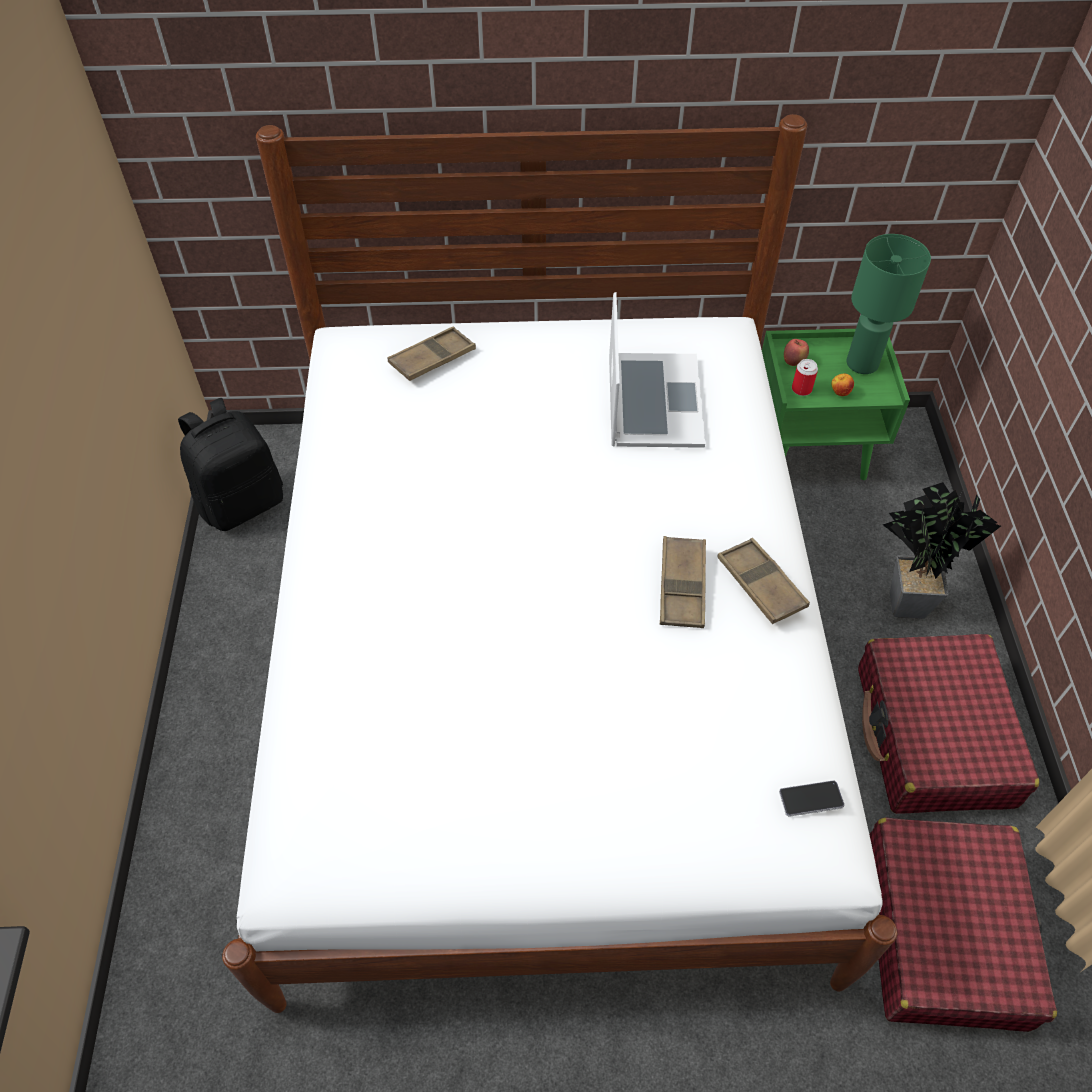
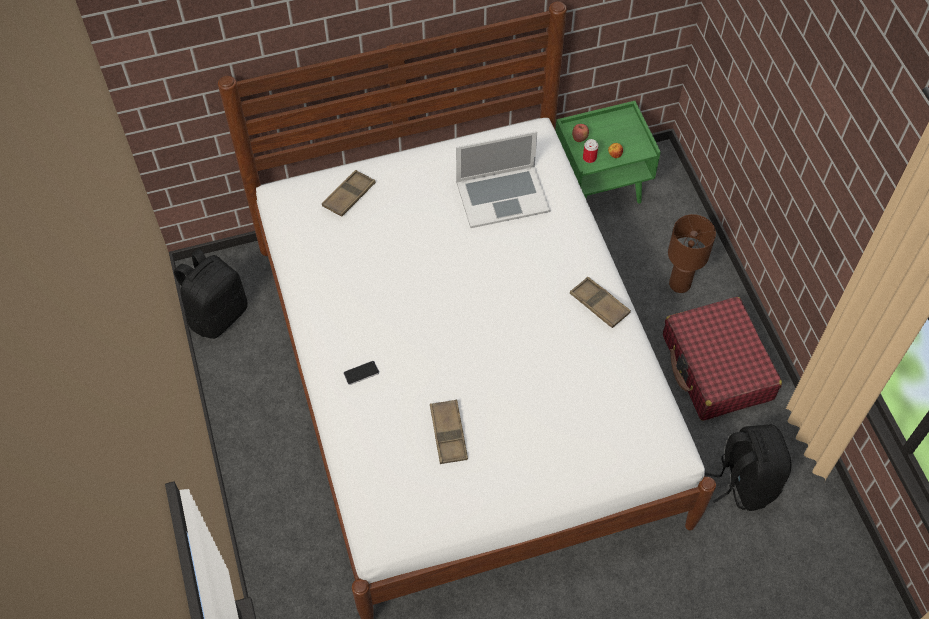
camera: 15 degrees left, 5 degrees up
laptop [609,292,705,448] -> laptop turned 90 degrees clockwise [456,131,550,228]
brown tray [660,536,706,628] -> brown tray moved to [430,400,468,464]
phone [779,780,844,817] -> phone moved to [343,361,379,385]
green table lamp [847,234,931,374] -> none
red suitcase [869,818,1057,1032] -> black backpack [705,424,792,511]
potted plant [883,482,1001,619] -> brown table lamp [668,214,716,293]

